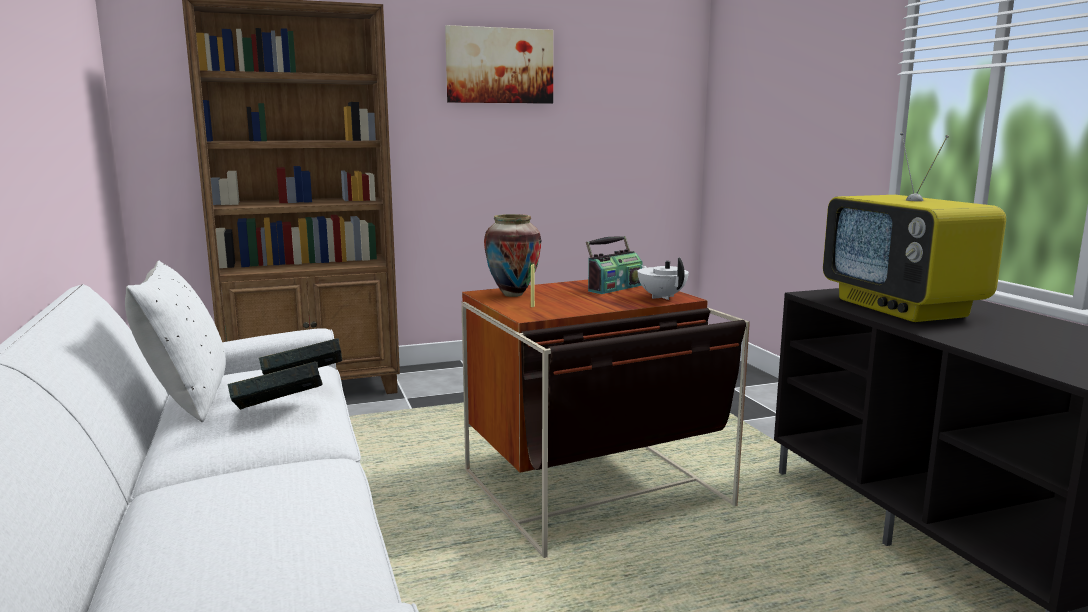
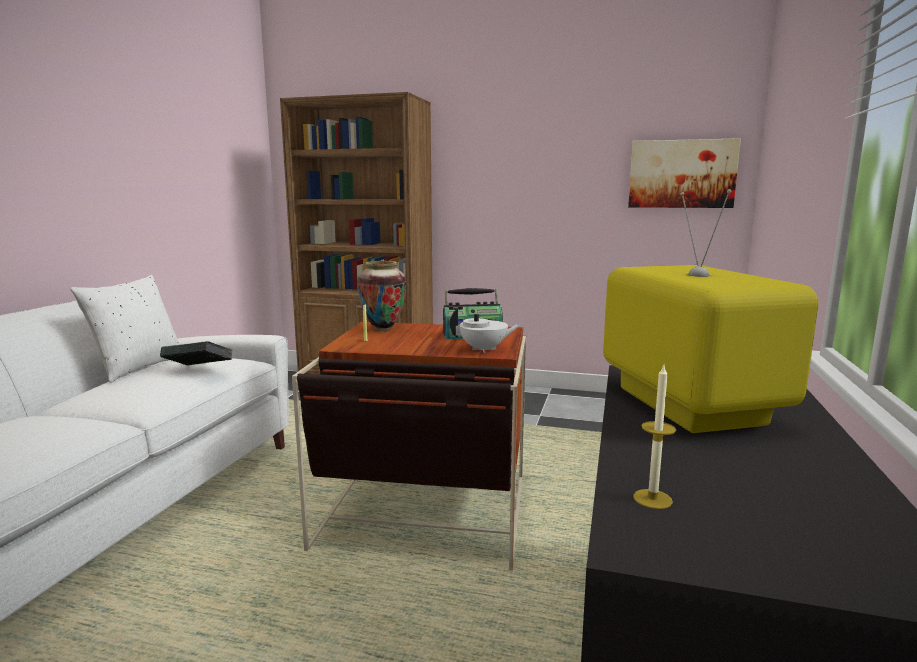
camera: 35 degrees right, 0 degrees up
book [227,362,323,410] -> none
picture [445,25,553,104] -> picture moved to [628,138,741,208]
white teapot [638,258,689,300] -> white teapot turned 75 degrees clockwise [450,308,522,353]
television [823,132,1006,322] -> television turned 150 degrees clockwise [603,189,818,433]
none -> candle [633,365,676,509]

